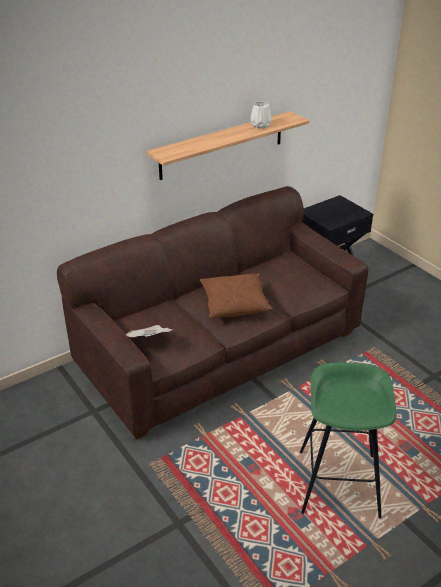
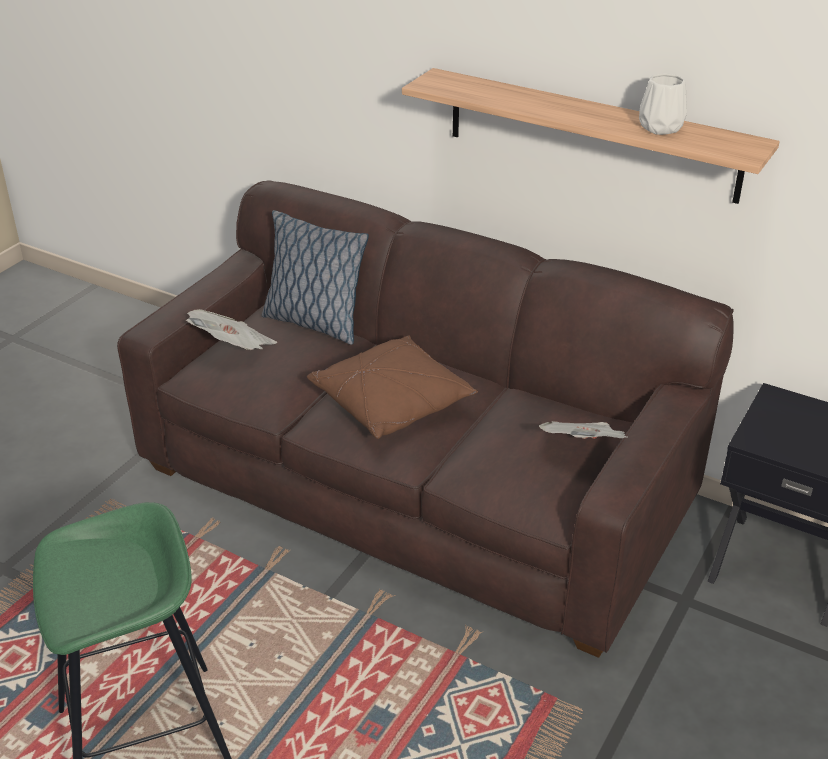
camera: 65 degrees right, 0 degrees up
none -> pillow [262,210,369,345]
none -> newspaper [539,421,628,439]

